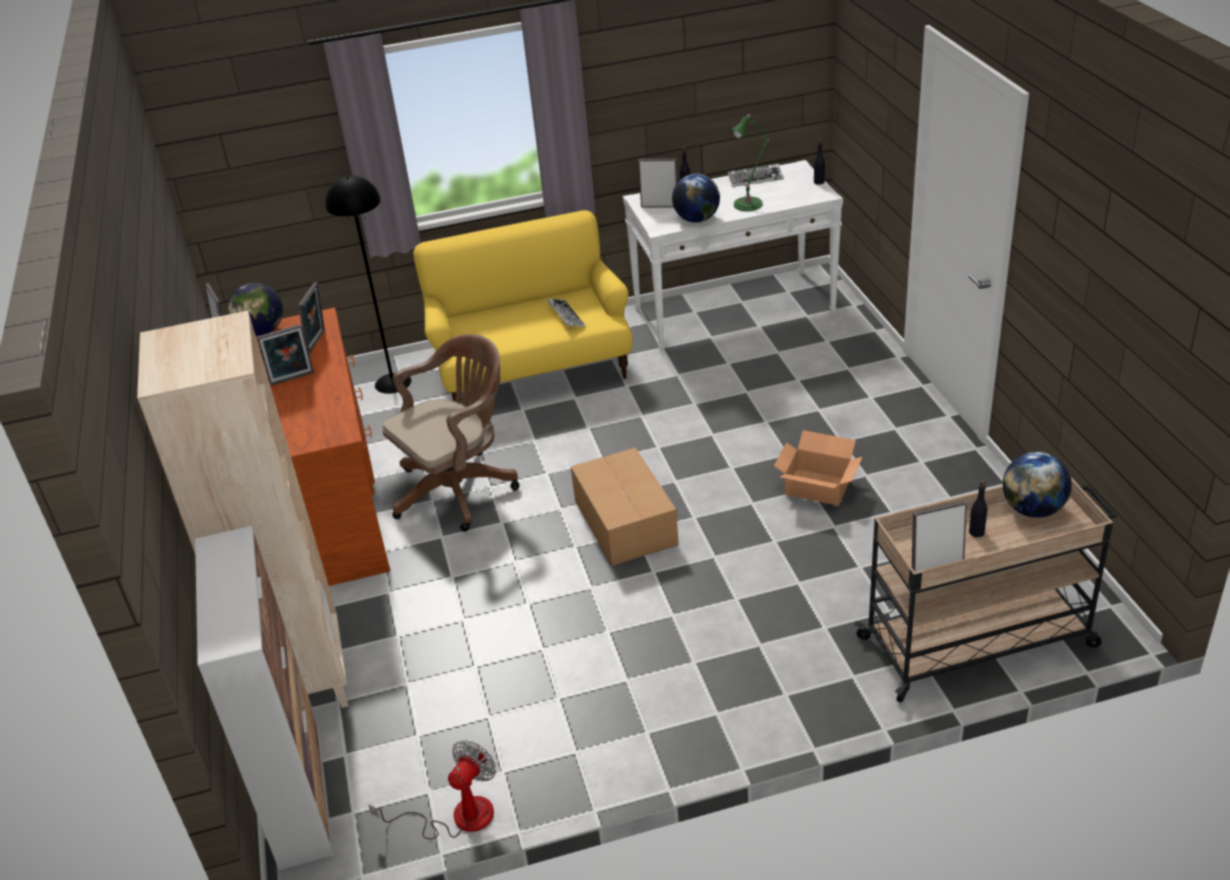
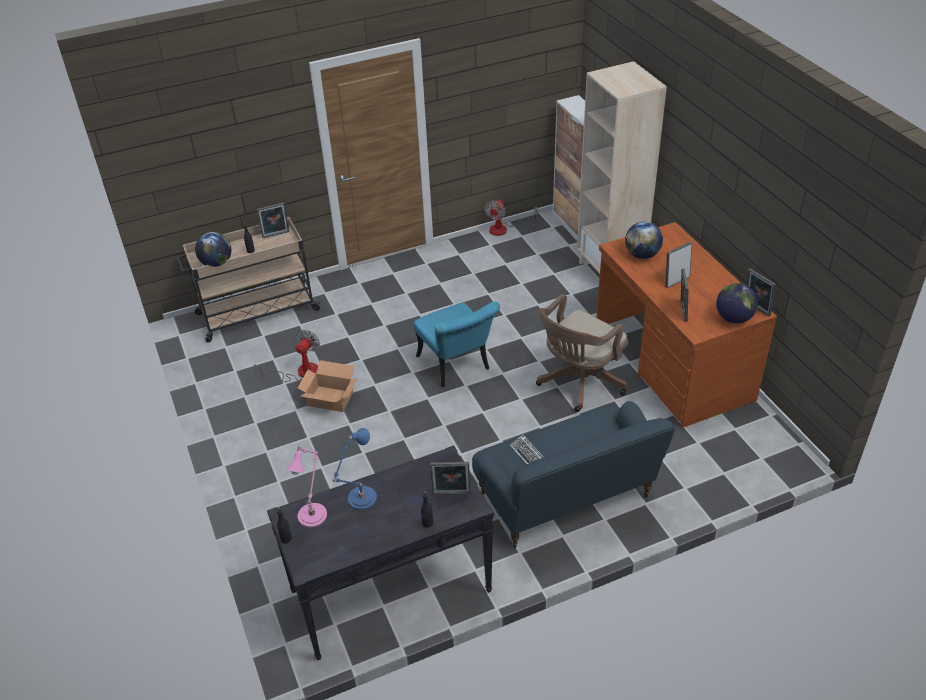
camera: 170 degrees right, 5 degrees up
black floor lamp [325,176,411,394] -> none
yellow sofa [413,210,633,401] -> blue sofa [472,401,675,548]
cardboard box [571,447,679,566] -> turquoise chair [414,301,500,387]
white console table [623,160,843,351] -> black console table [267,445,494,661]
globe [672,174,720,222] -> globe moved to [625,221,663,259]
keyboard [728,164,784,187] -> none
green table lamp [730,113,769,211] -> blue table lamp [333,428,377,510]
none -> fan [254,330,320,382]
none -> pink table lamp [286,446,327,527]

